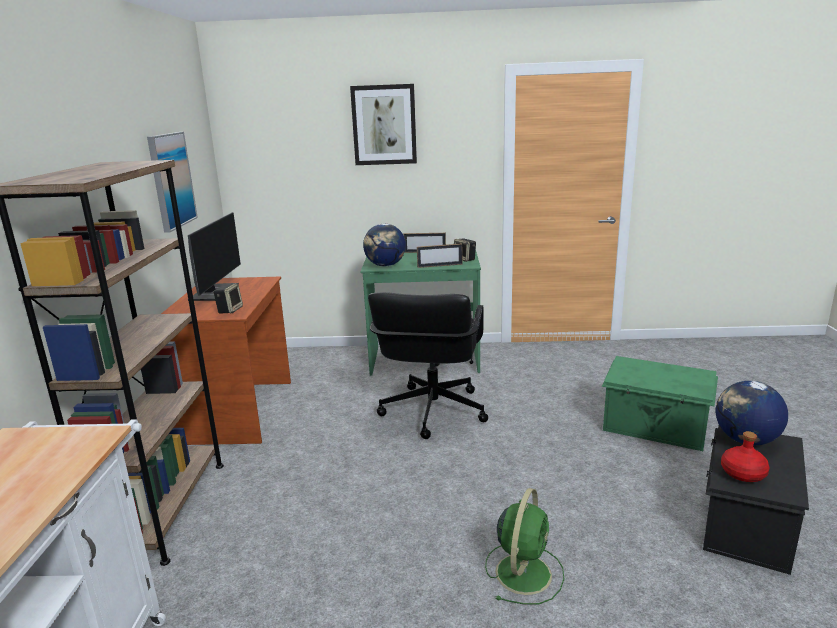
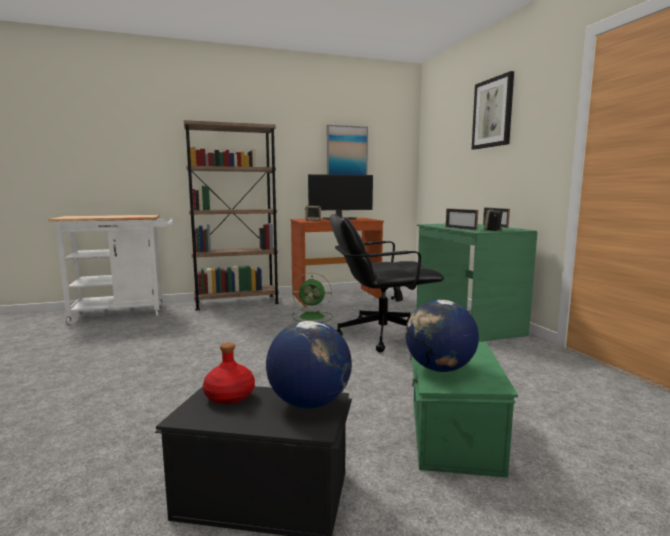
camera: 70 degrees right, 10 degrees down
globe [363,224,406,266] -> globe moved to [405,300,479,372]
green fan [485,488,564,604] -> green fan moved to [292,273,333,322]

